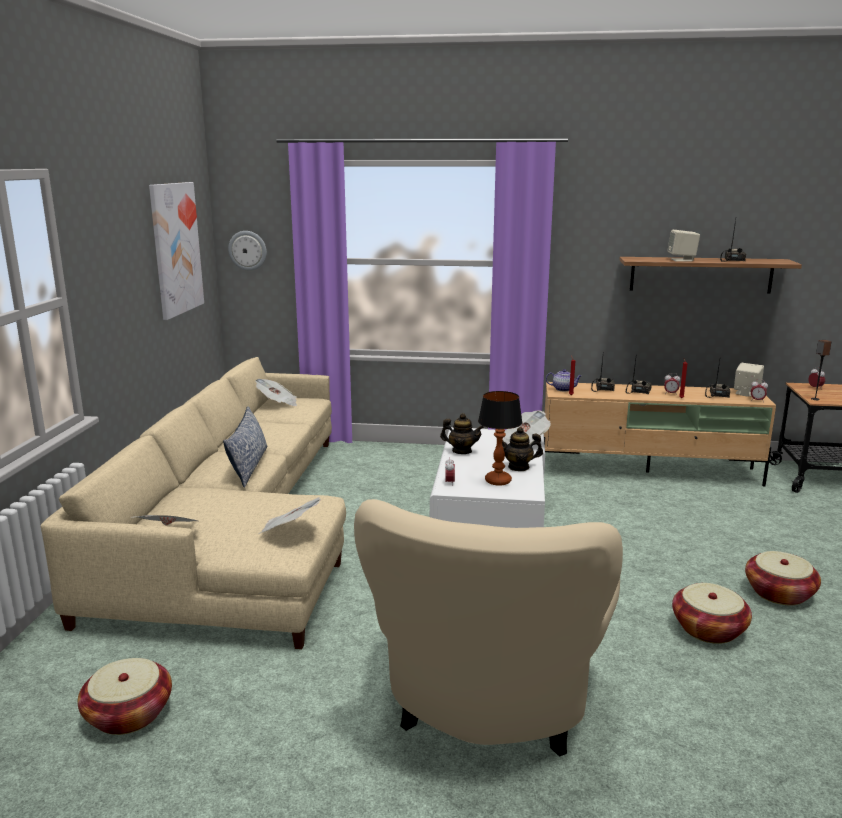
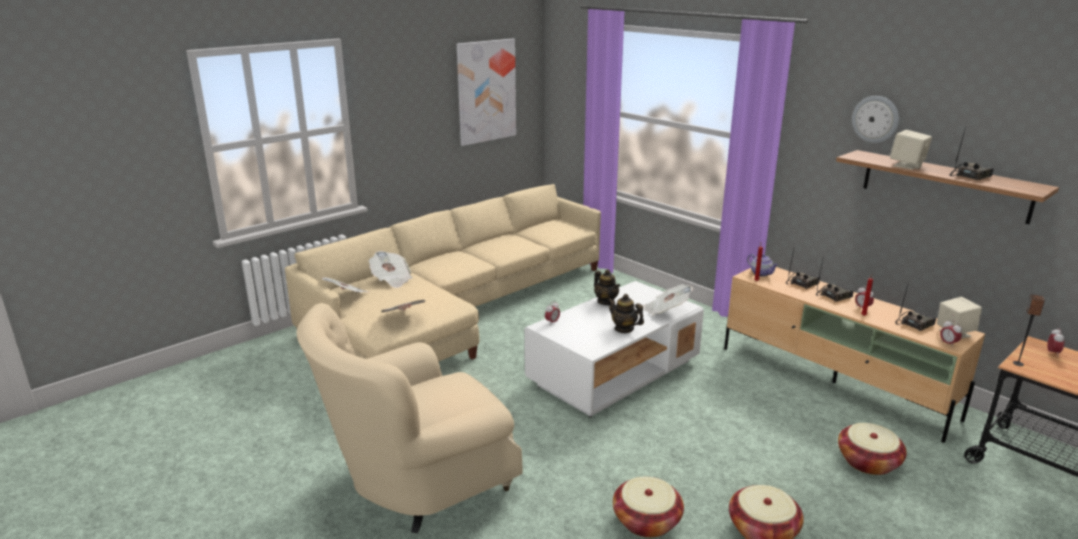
camera: 40 degrees right, 5 degrees up
basket [77,658,172,735] -> basket moved to [838,423,907,475]
pillow [223,406,268,488] -> none
wall clock [228,231,267,271] -> wall clock moved to [852,96,899,143]
newspaper [255,379,297,406] -> newspaper moved to [369,251,413,288]
table lamp [478,391,523,486] -> none

